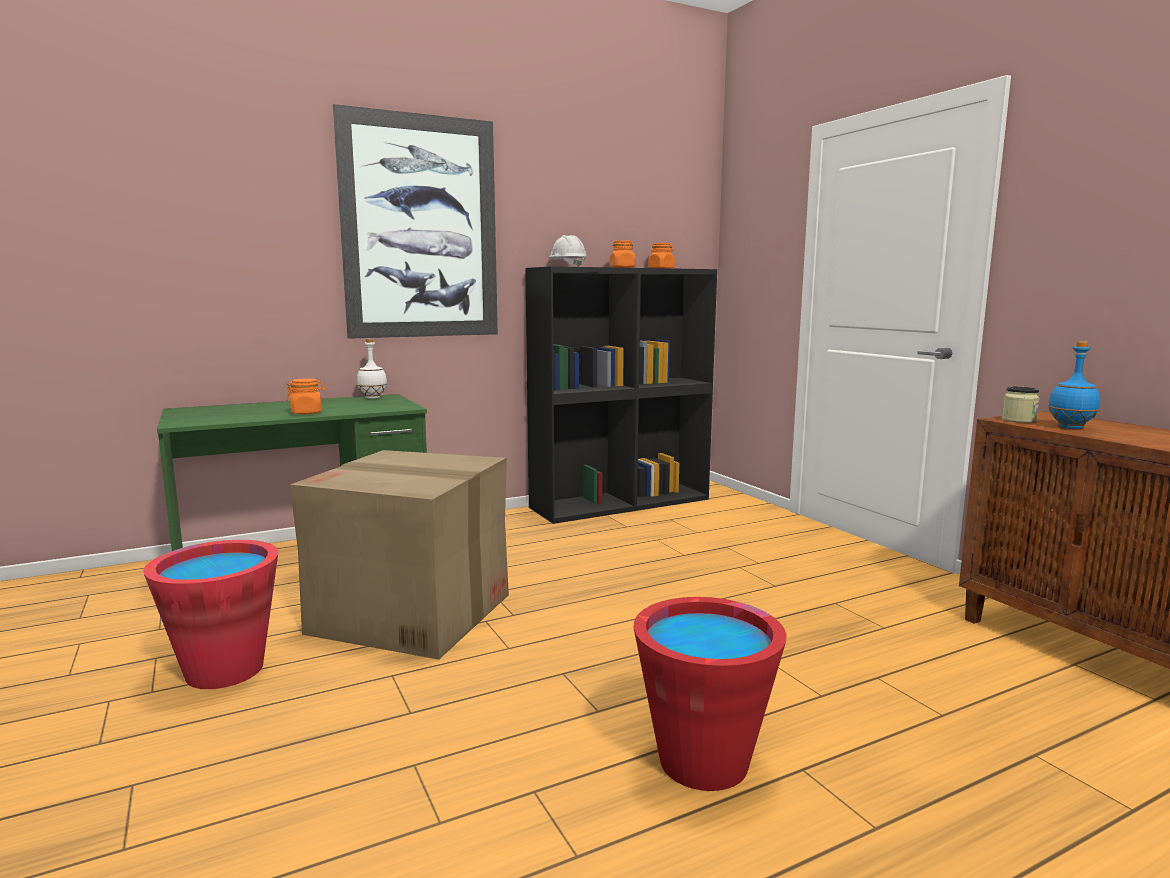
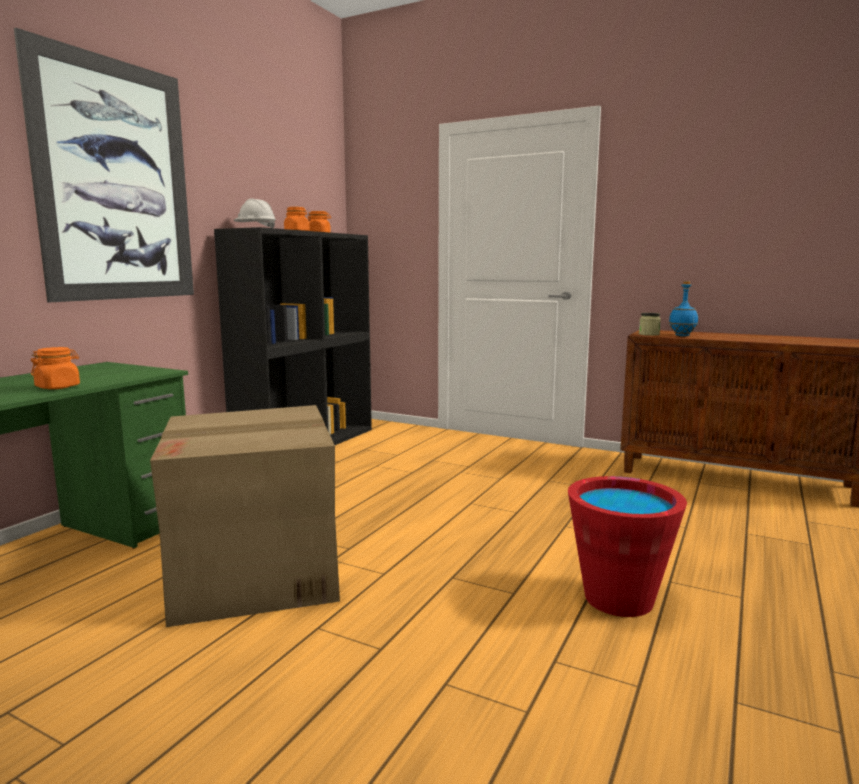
camera: 35 degrees left, 0 degrees up
red bucket [143,540,278,689] -> none
white bottle [357,339,387,399] -> none

